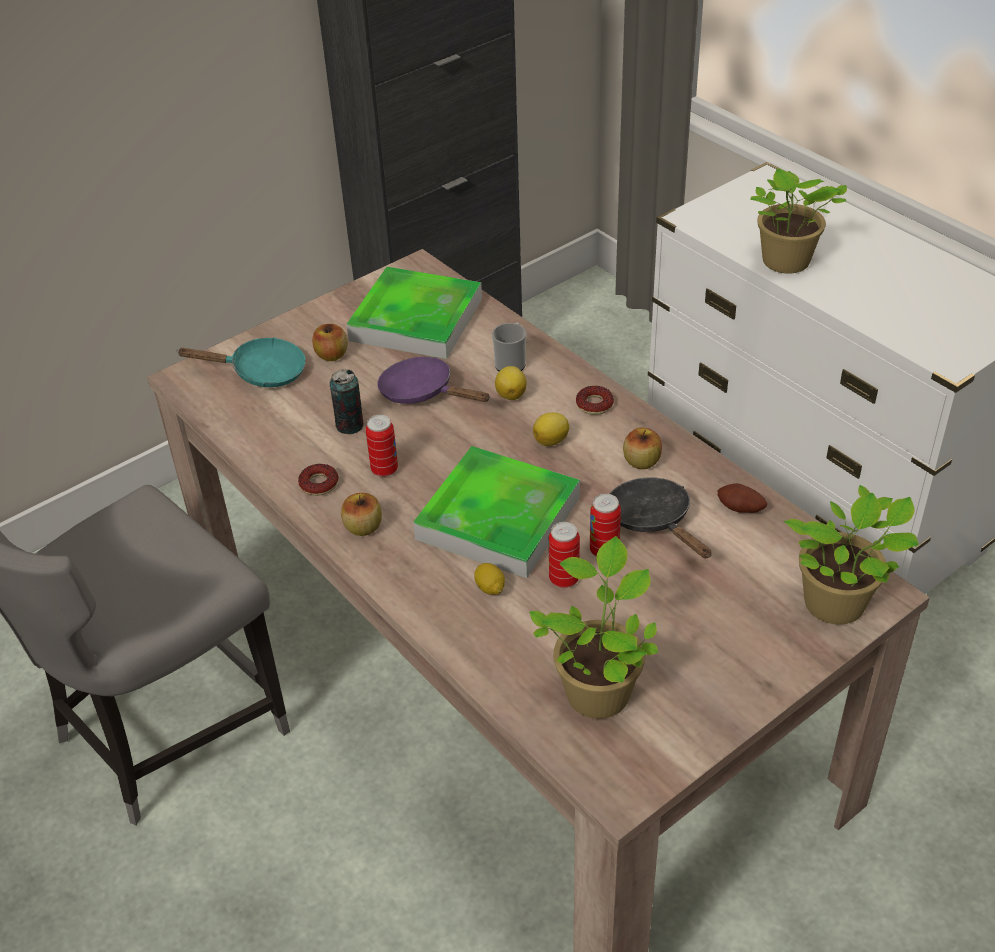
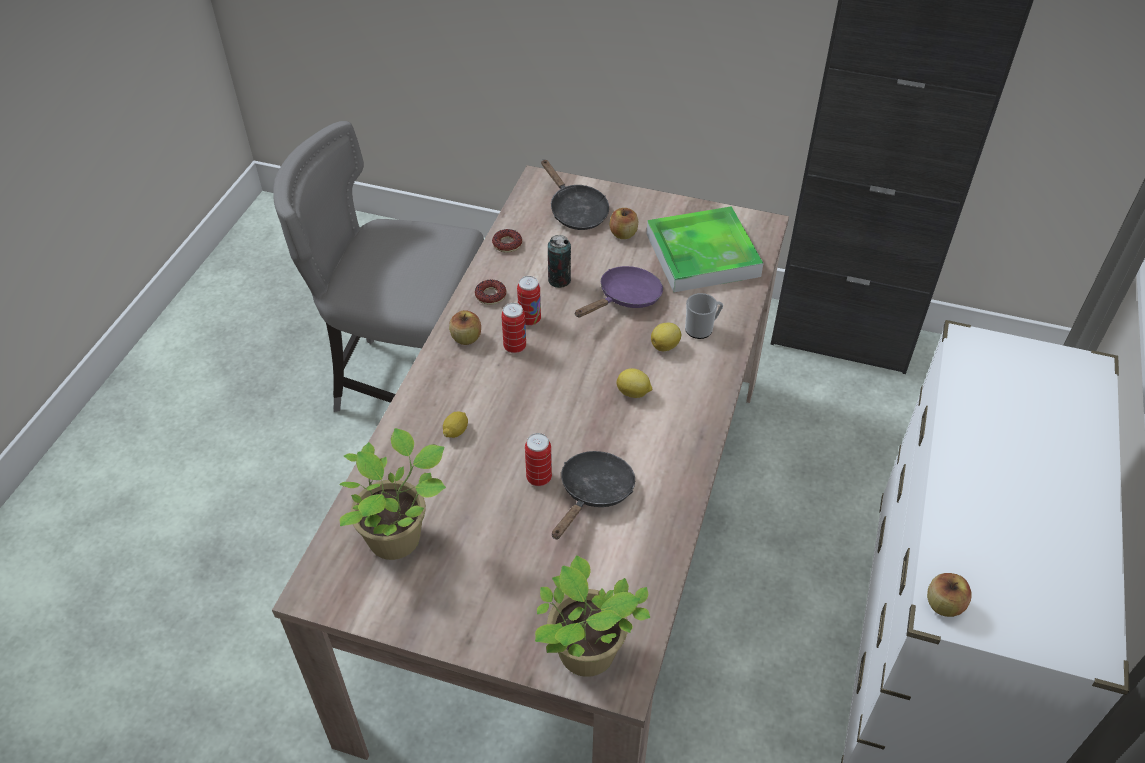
camera: 55 degrees right, 5 degrees up
turquoise frying pan [176,337,306,387] -> black frying pan [541,159,609,230]
purple frying pan [377,357,490,404] -> purple frying pan turned 45 degrees clockwise [575,266,663,318]
tray [413,446,580,578] -> none
can [549,522,580,588] -> can moved to [501,303,526,353]
donut [576,386,614,415] -> donut moved to [492,229,522,253]
apple [623,427,662,469] -> apple moved to [927,573,972,617]
potato [717,483,767,513] -> none
potted plant [750,168,847,274] -> none

